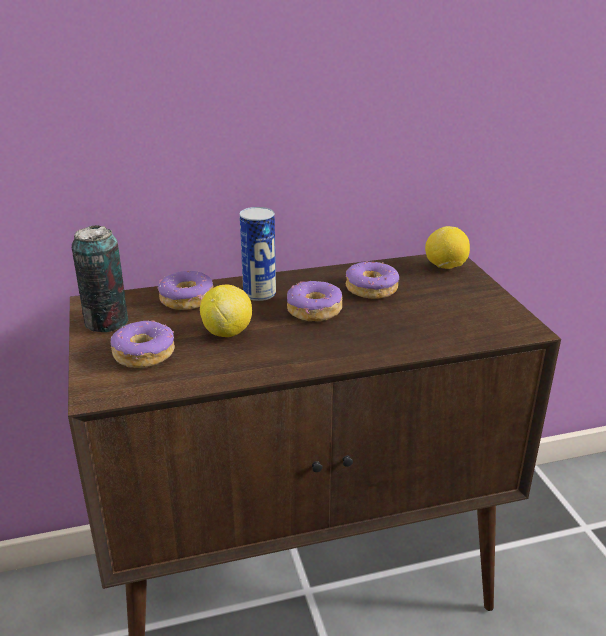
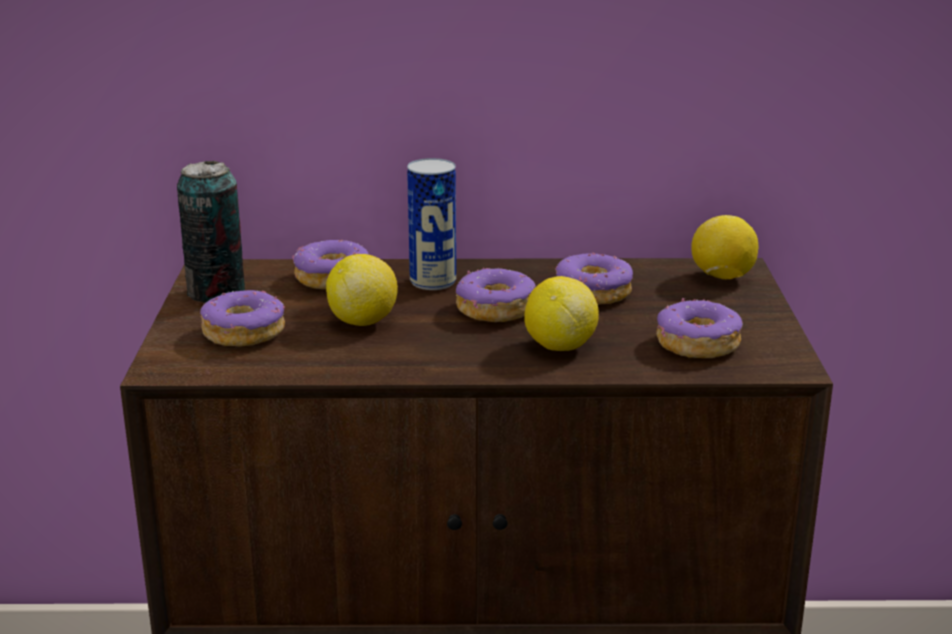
camera: 15 degrees right, 5 degrees down
none -> lemon [524,276,599,351]
none -> donut [656,298,743,358]

